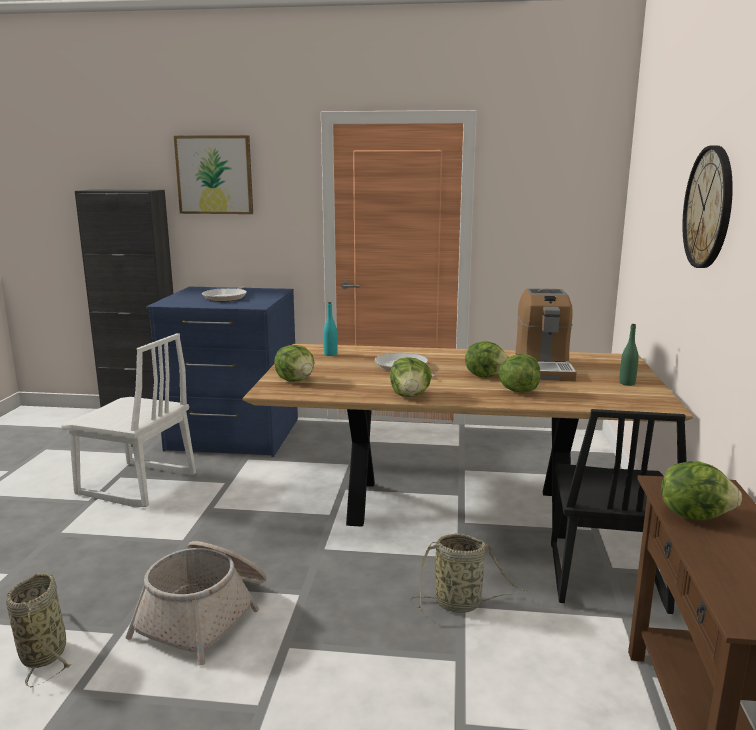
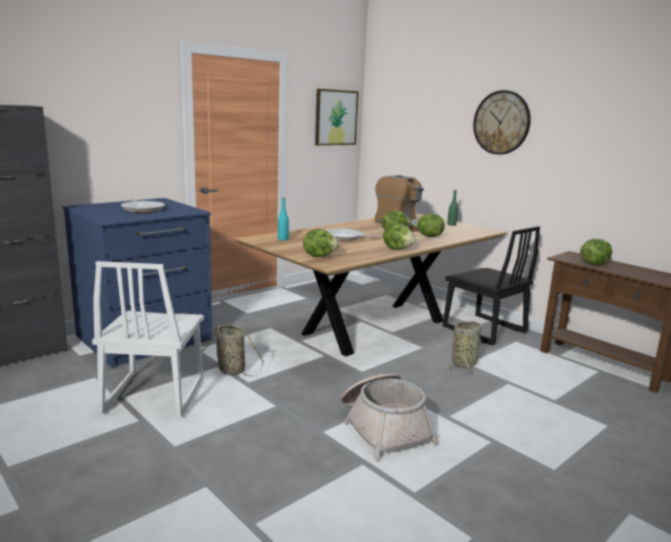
camera: 50 degrees left, 0 degrees up
basket [6,573,72,688] -> basket moved to [194,325,264,376]
white chair [61,333,196,507] -> white chair turned 120 degrees clockwise [92,261,204,417]
picture [174,135,253,214] -> picture moved to [315,89,359,145]

